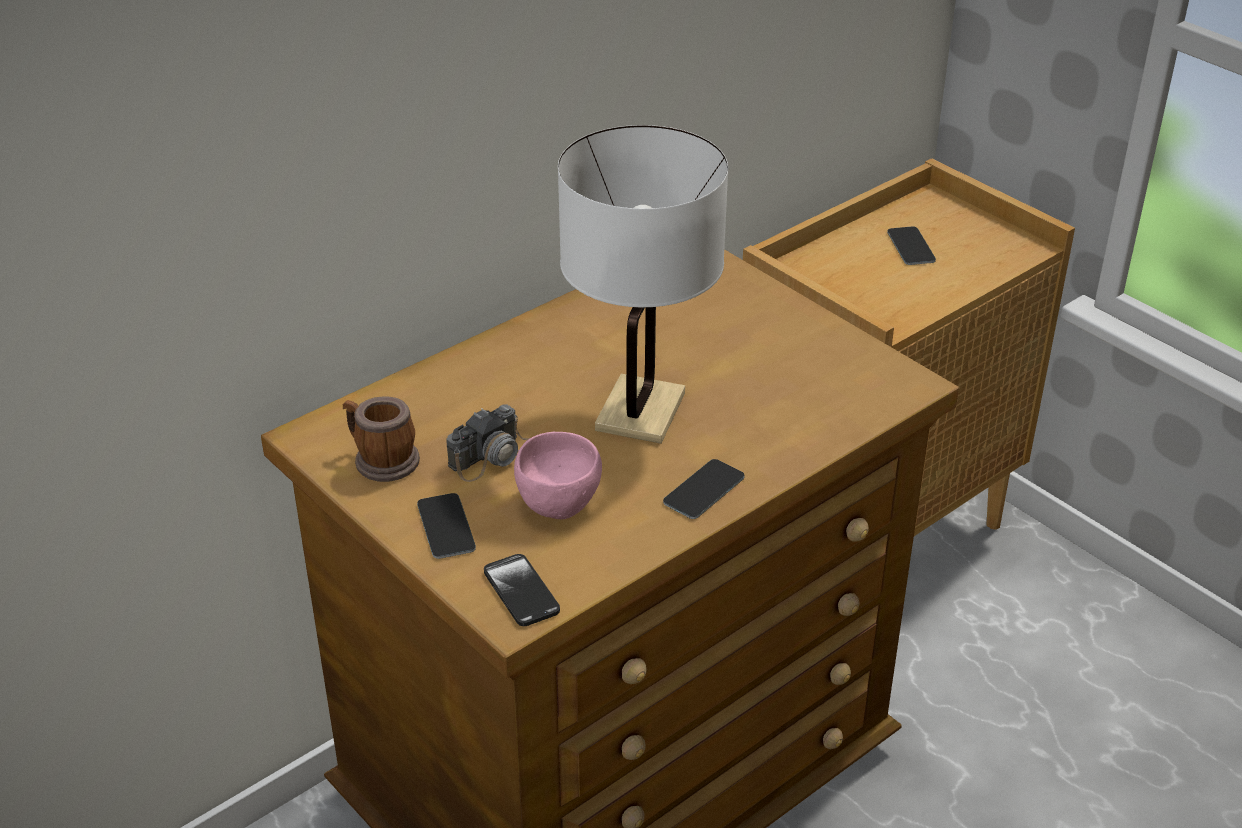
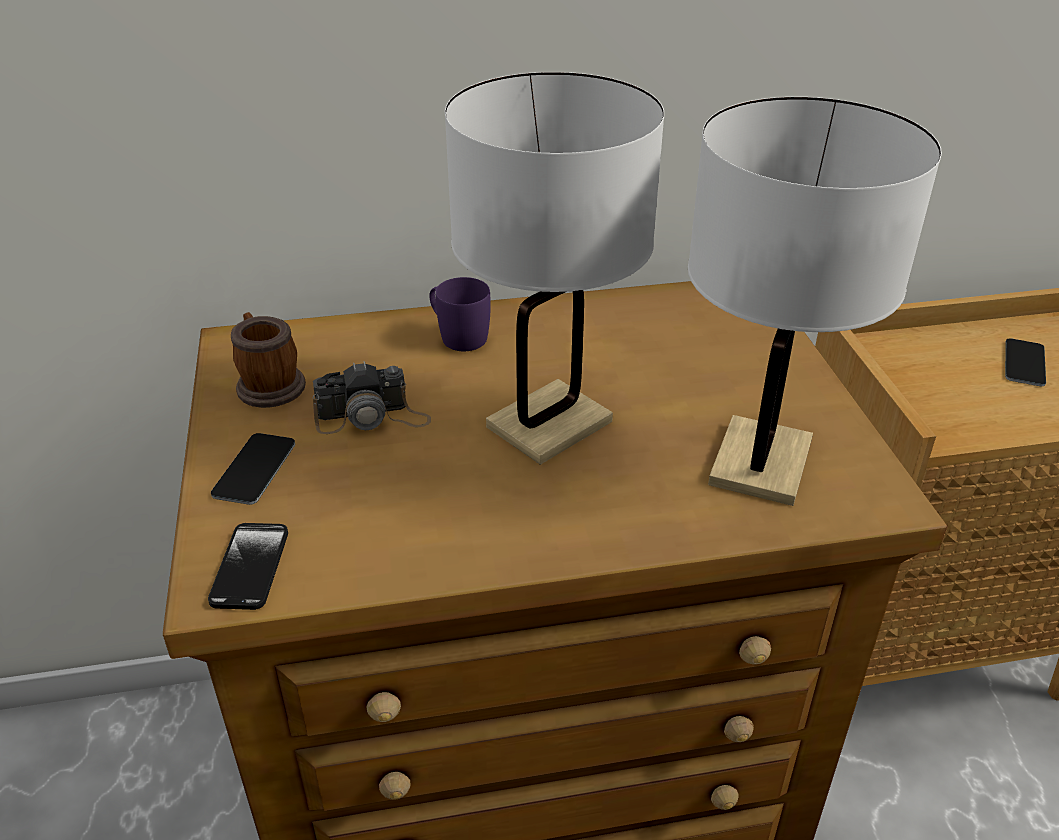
camera: 30 degrees right, 0 degrees up
pink bowl [514,432,602,519] -> none
phone [663,459,745,519] -> none
none -> purple mug [429,277,491,351]
none -> white table lamp [688,97,942,506]

